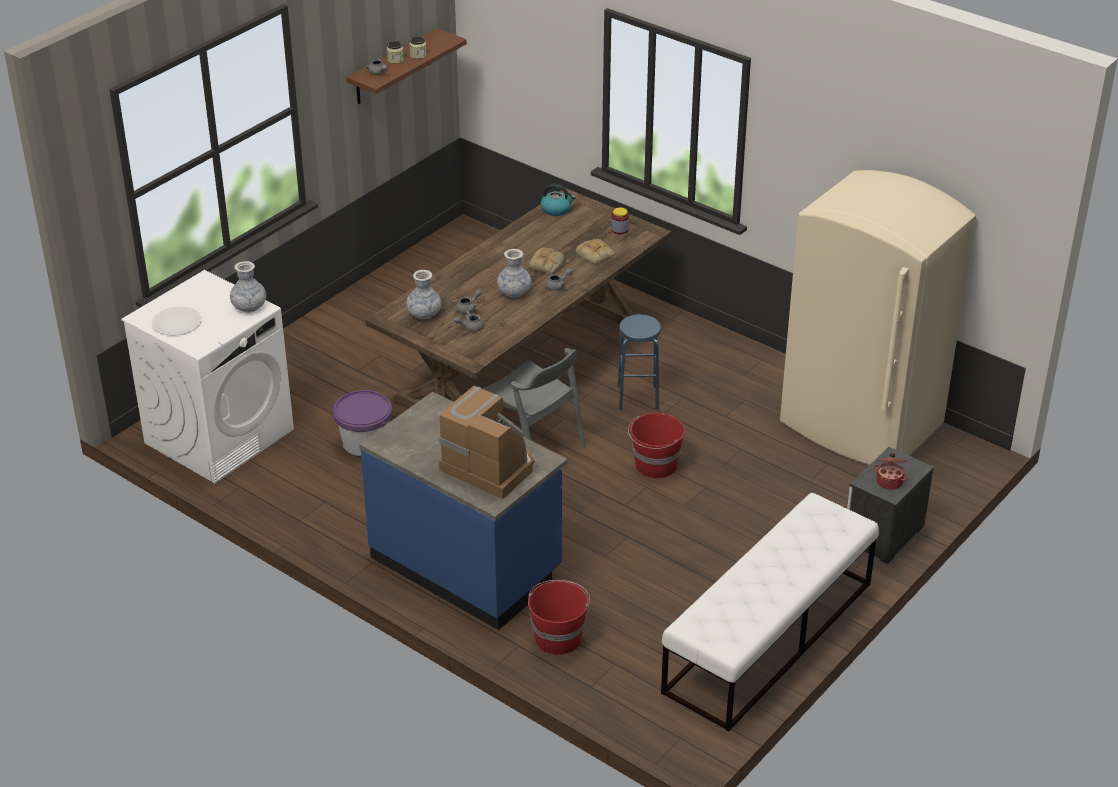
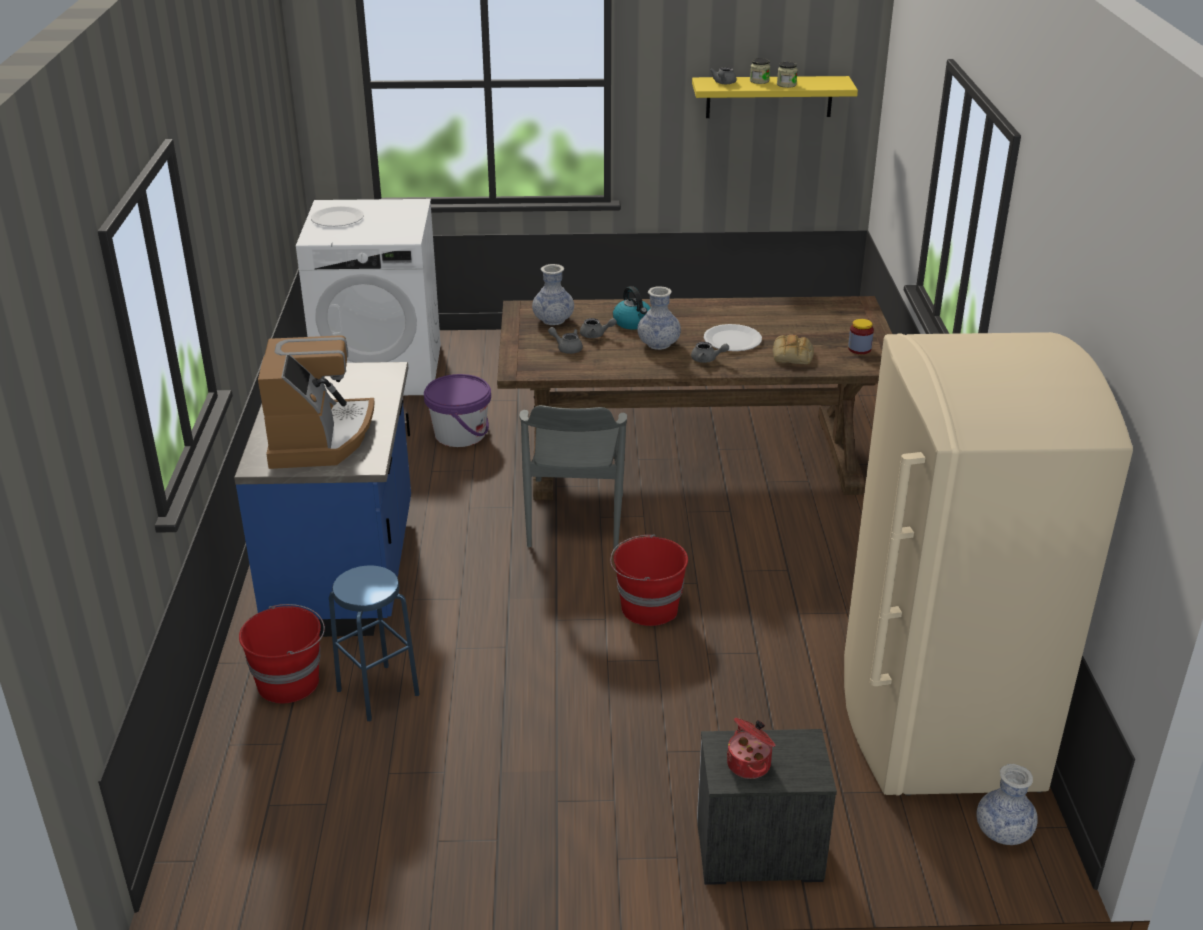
camera: 50 degrees right, 5 degrees down
vase [230,261,266,312] -> vase moved to [977,764,1038,845]
brown shelf [346,28,467,104] -> yellow shelf [692,76,858,118]
bread [529,247,564,274] -> white plate [704,324,762,351]
kettle [541,184,576,216] -> kettle moved to [613,286,651,330]
blue stool [618,314,661,410] -> blue stool moved to [329,565,419,721]
white bench [661,493,879,731] -> none

